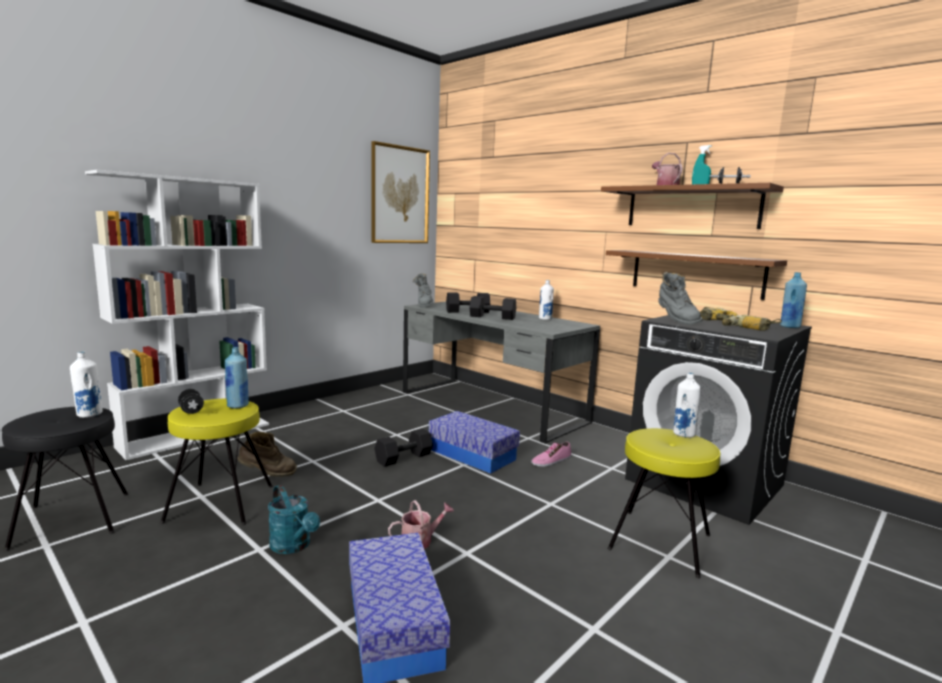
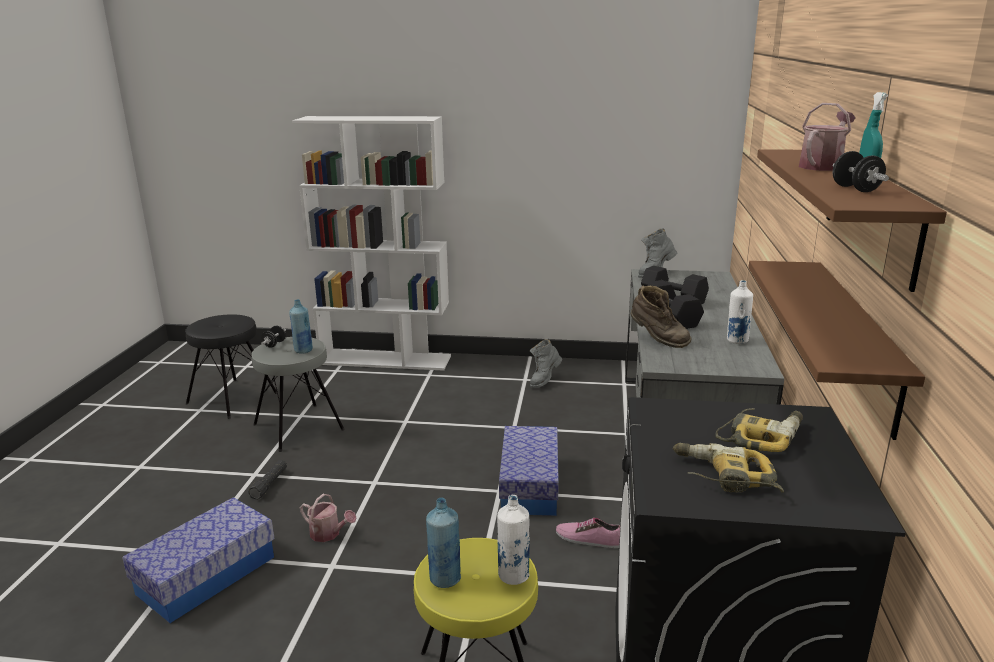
camera: 55 degrees right, 10 degrees up
white bottle [70,352,103,418] -> none
yellow stool [160,399,273,525] -> grey stool [251,337,345,452]
brown boot [237,432,297,477] -> brown boot moved to [631,285,691,348]
turquoise watering can [268,485,320,554] -> black flashlight [248,460,287,500]
picture [371,141,430,243] -> none
black dumbbell [374,429,433,467] -> none
grey boot [658,272,702,325] -> grey boot moved to [530,338,562,388]
blue bottle [780,272,807,328] -> blue bottle moved to [426,497,461,588]

